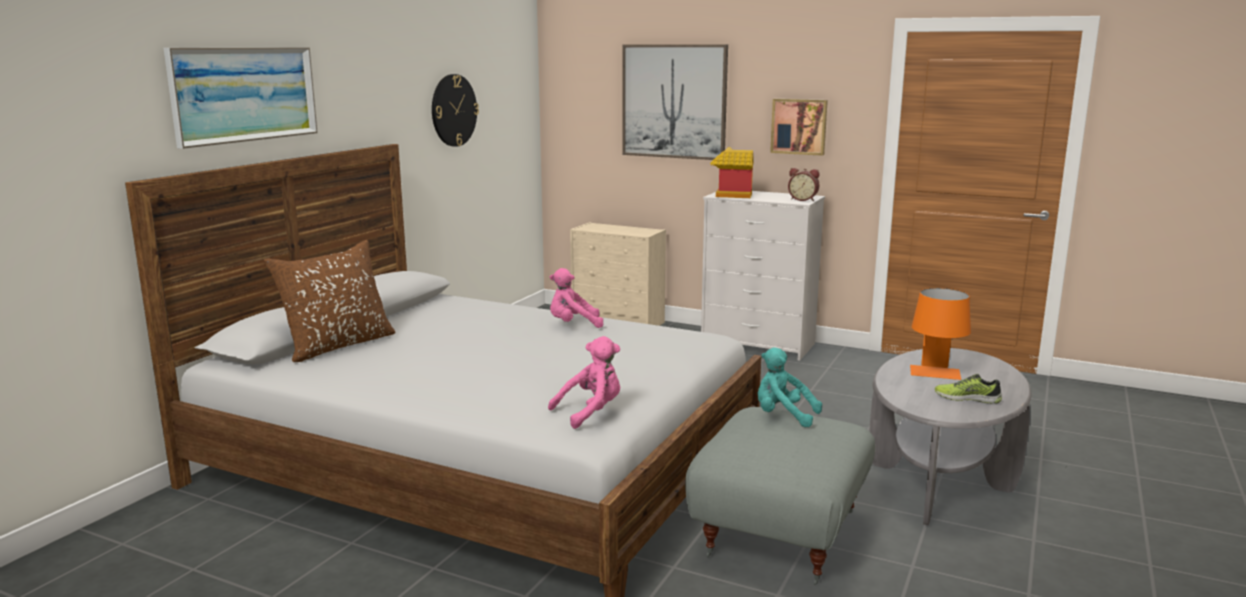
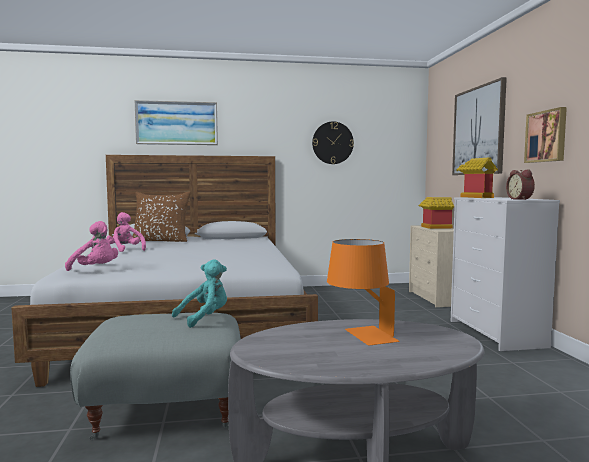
camera: 55 degrees right, 10 degrees down
pink plush toy [550,268,603,328] -> pink plush toy moved to [106,212,146,252]
turquoise plush toy [758,347,822,427] -> turquoise plush toy turned 60 degrees clockwise [172,260,227,328]
shoe [935,374,1002,404] -> none
none -> toy house [418,197,454,229]

